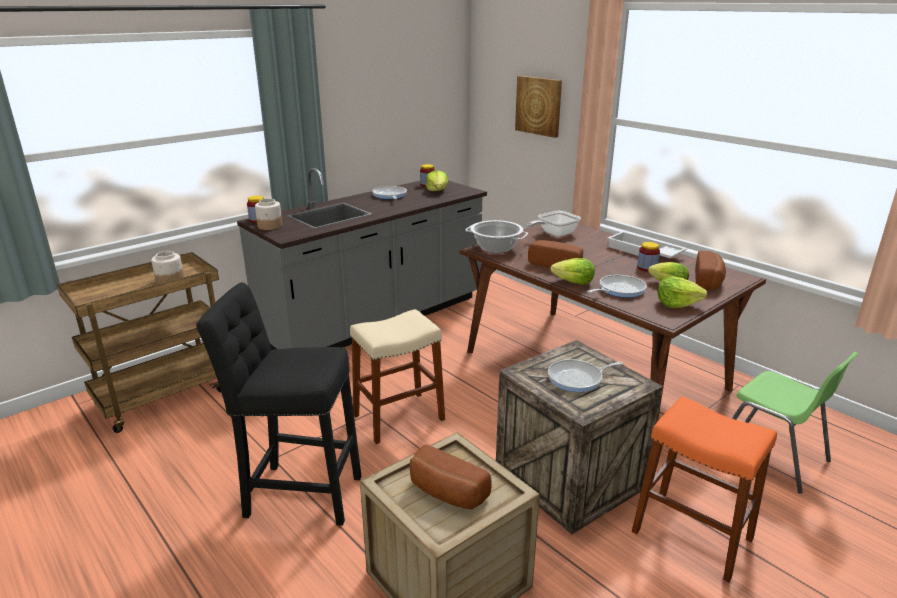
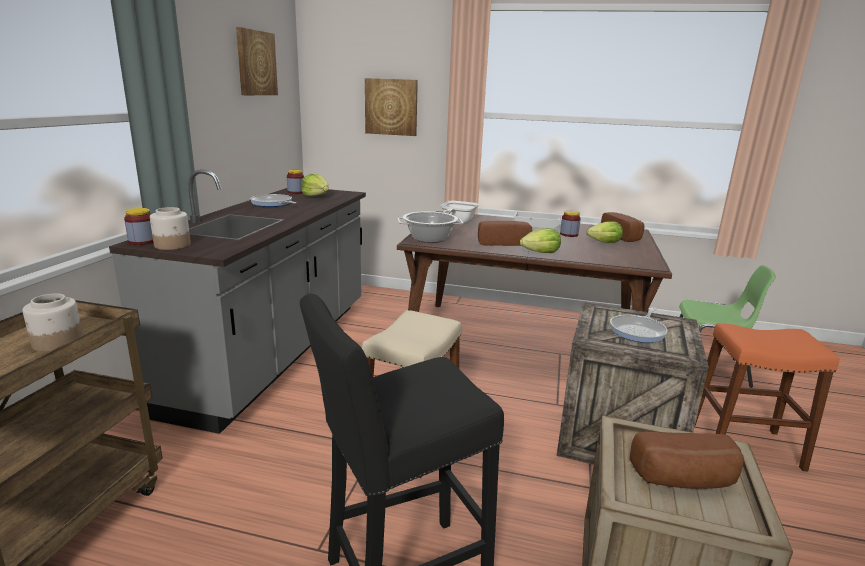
camera: 35 degrees left, 5 degrees down
frying pan [587,275,647,298] -> none
lettuce [658,276,707,308] -> none
none -> picture [236,27,278,95]

